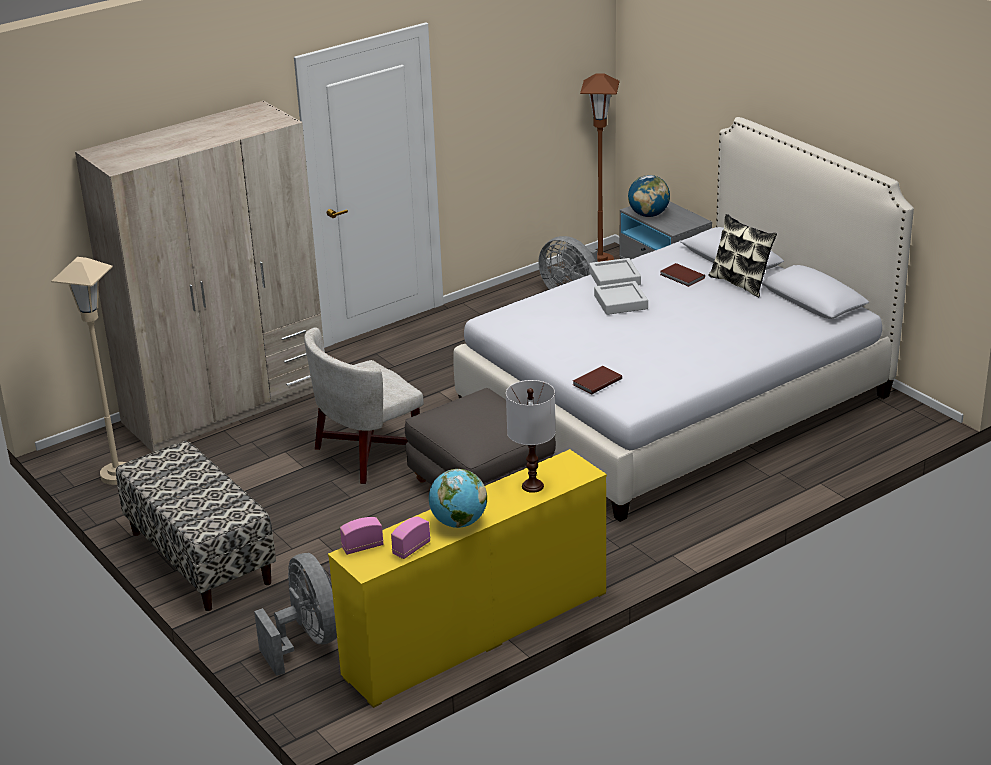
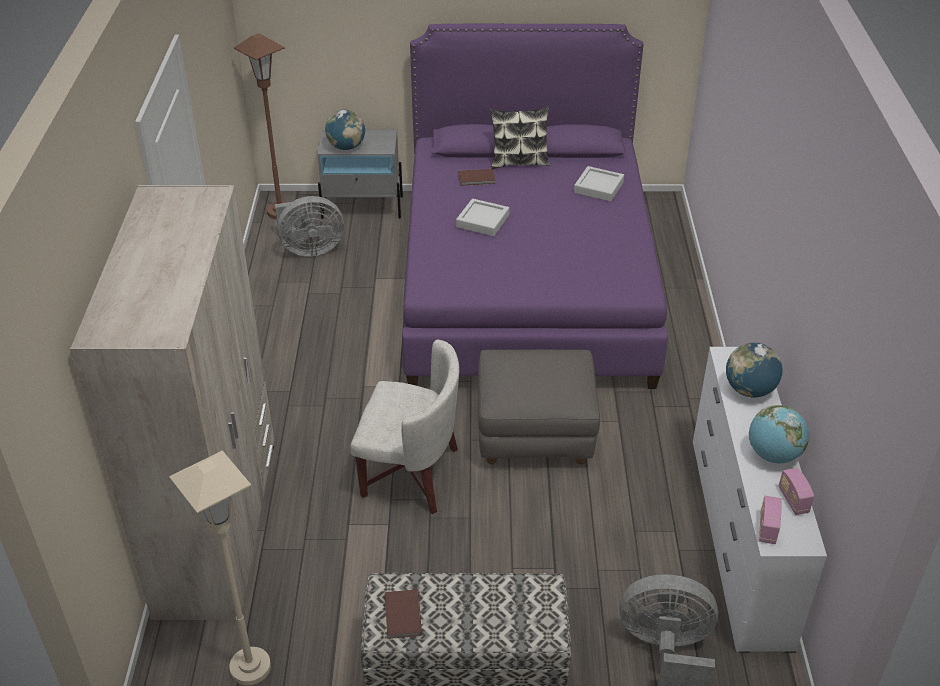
camera: 55 degrees left, 10 degrees up
white armchair [304,327,424,484] -> white armchair turned 75 degrees counterclockwise [350,339,459,514]
yellow dresser [328,449,607,708] -> white dresser [693,347,827,653]
white bed [453,117,914,522] -> purple bed [402,24,668,389]
white table lamp [506,380,556,493] -> globe [726,343,782,398]
brown book [573,366,622,395] -> brown book moved to [385,590,422,639]
grey tray [589,258,641,286] -> grey tray moved to [574,166,624,202]

